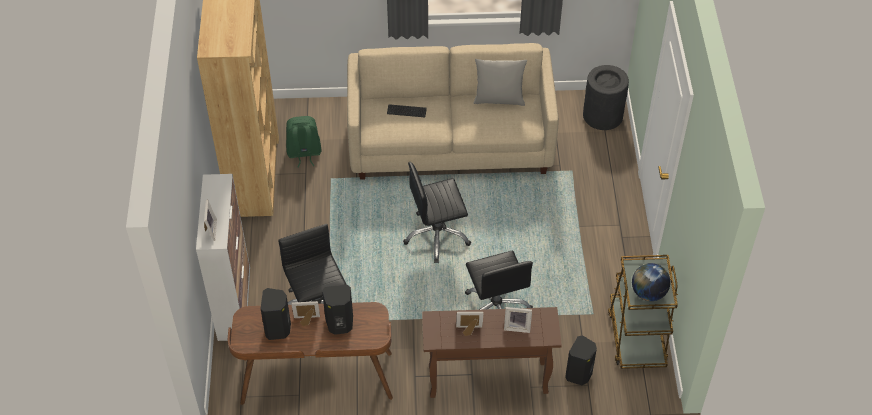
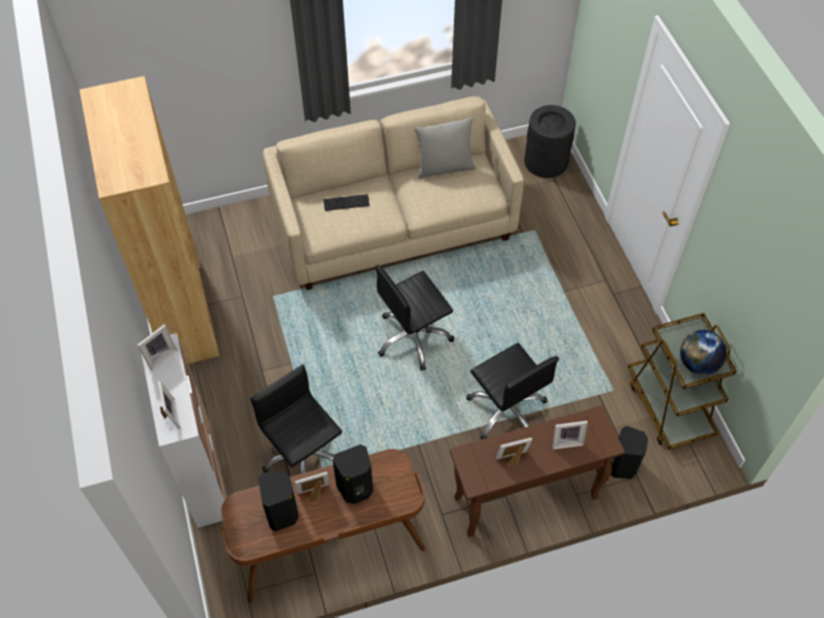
camera: 15 degrees left, 5 degrees up
green backpack [286,116,322,168] -> none
none -> picture frame [138,324,177,371]

